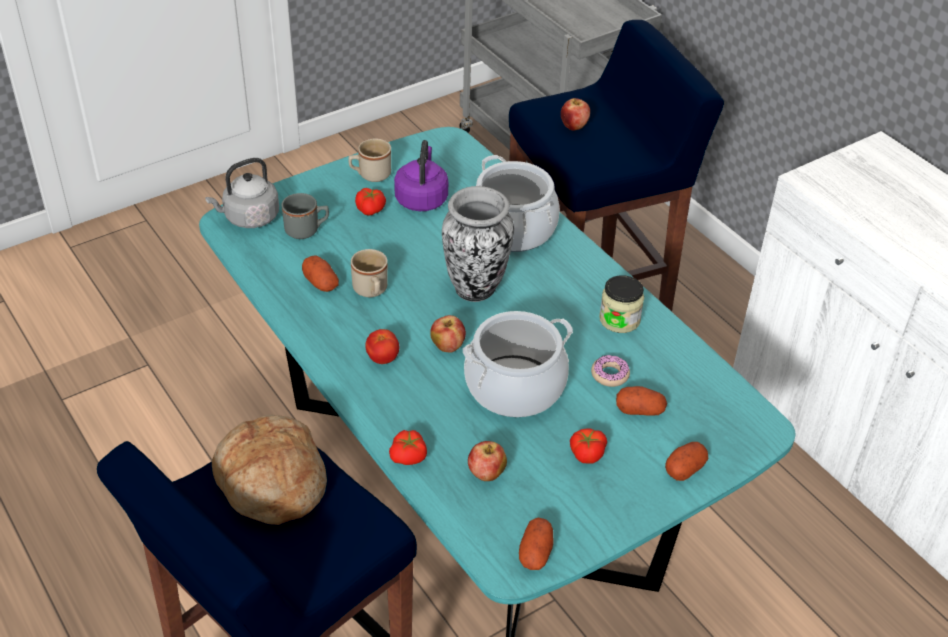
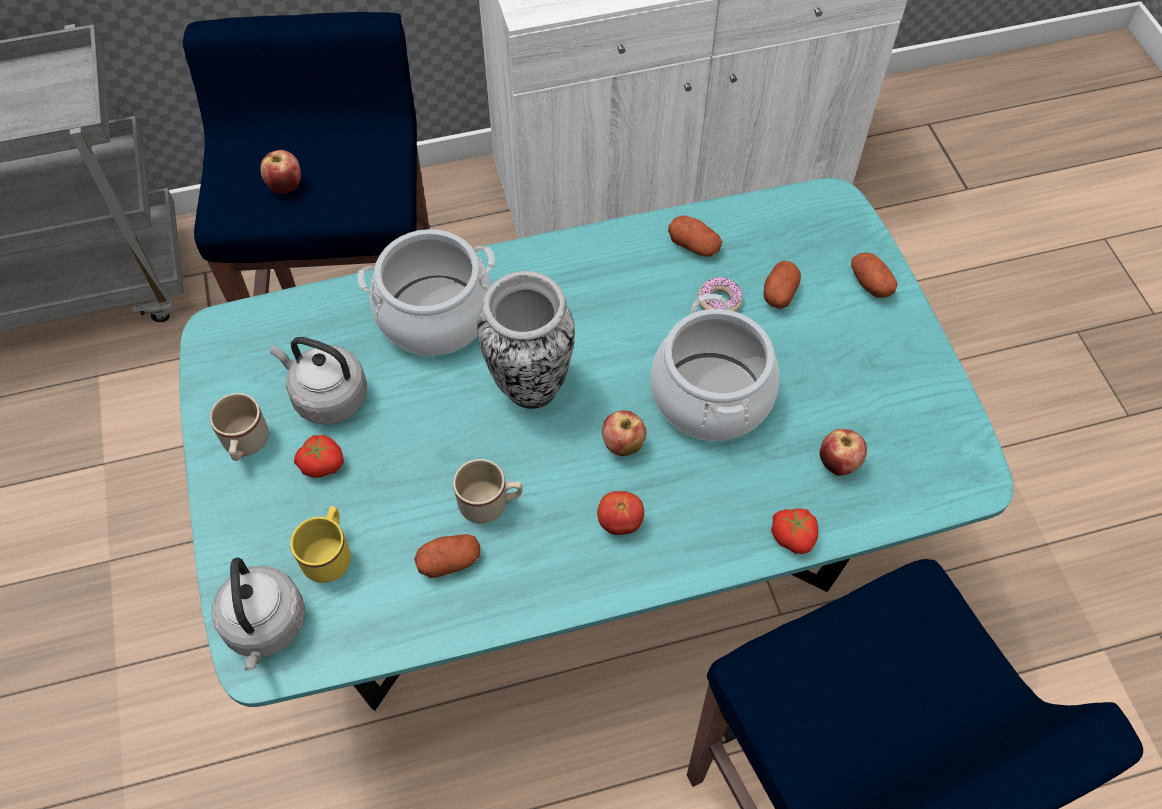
camera: 70 degrees left, 15 degrees up
bread [212,415,327,525] -> none
grey mug [282,193,329,239] -> yellow mug [290,506,351,583]
purple kettle [394,140,448,211] -> grey kettle [270,337,367,425]
potato [519,517,553,570] -> potato moved to [668,215,722,257]
tomato [570,428,607,464] -> none
jar [599,275,644,333] -> none

